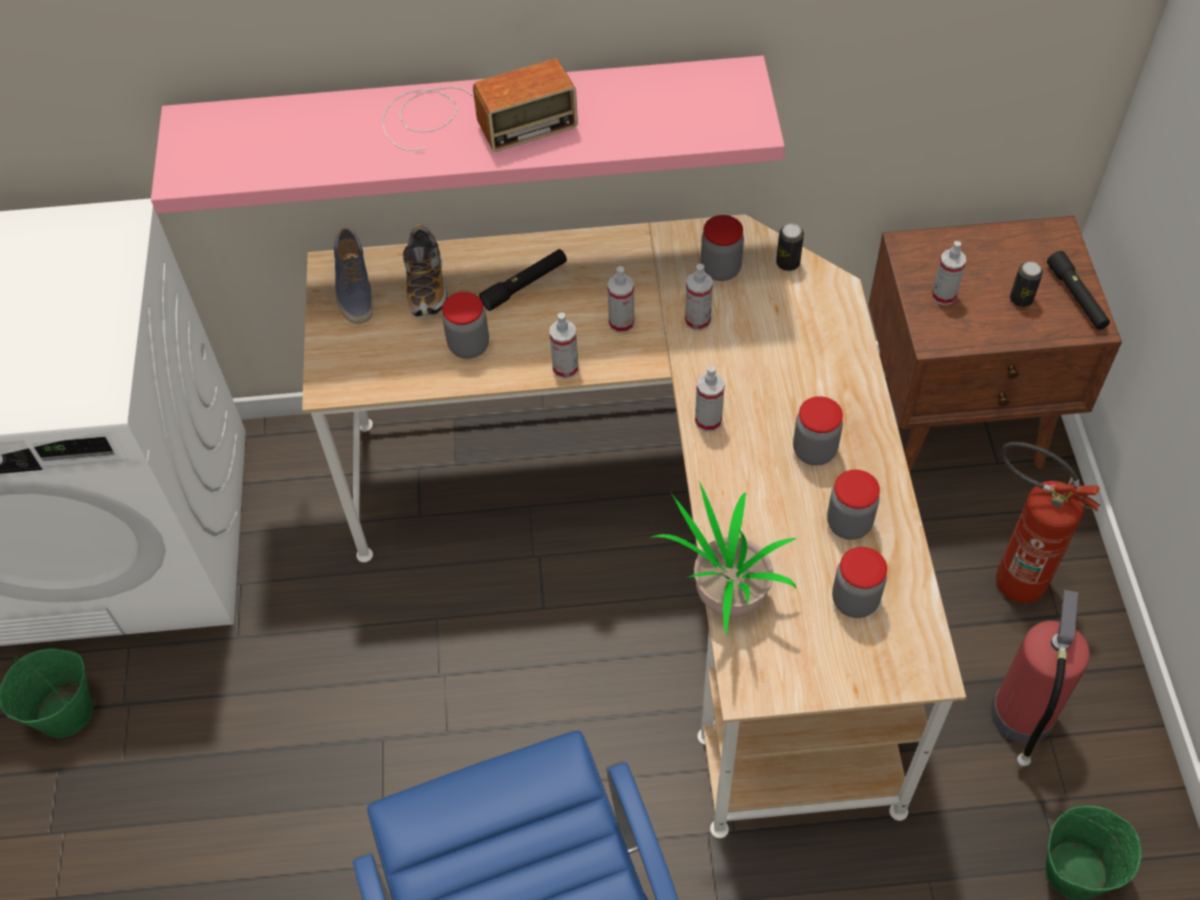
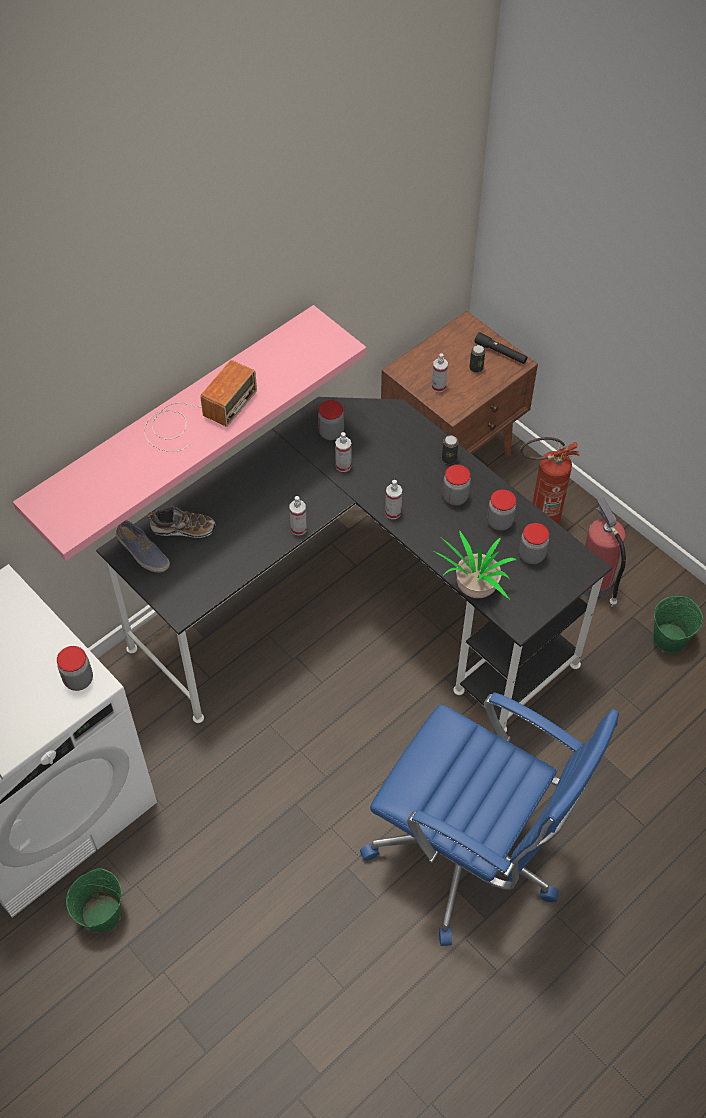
camera: 40 degrees left, 0 degrees up
beige desk [302,214,966,838] -> black desk [96,397,612,732]
shoe [403,224,448,318] -> shoe turned 45 degrees counterclockwise [148,506,215,538]
jar [442,292,489,359] -> jar moved to [57,646,93,691]
black flashlight [479,249,567,311] -> none
spray bottle [607,266,635,333] -> none
can [776,224,804,271] -> can moved to [442,435,459,464]

